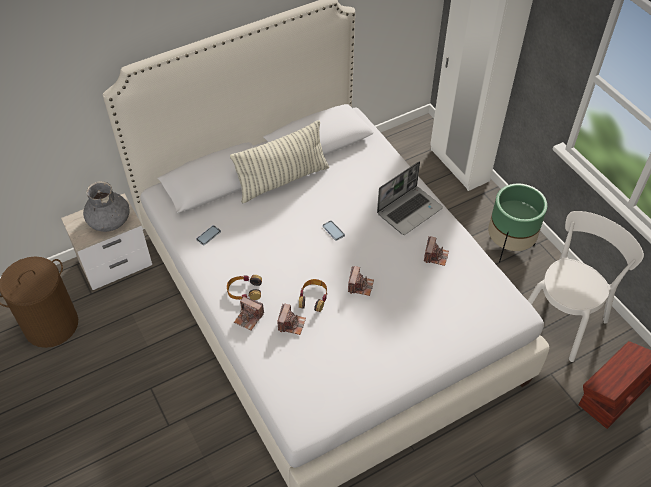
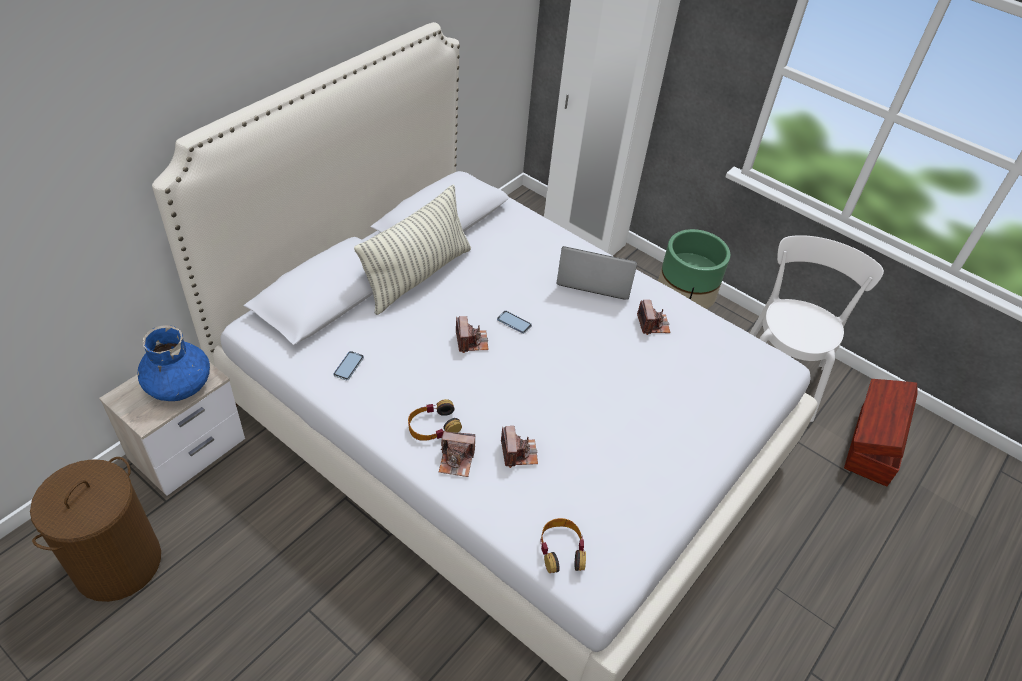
camera: 25 degrees left, 5 degrees down
grey vase [83,181,130,232] -> blue vase [137,325,210,401]
headphones [299,279,328,312] -> headphones moved to [540,518,586,573]
camera [348,266,374,296] -> camera moved to [456,316,489,353]
laptop [377,161,443,235] -> laptop turned 105 degrees counterclockwise [556,246,637,300]

